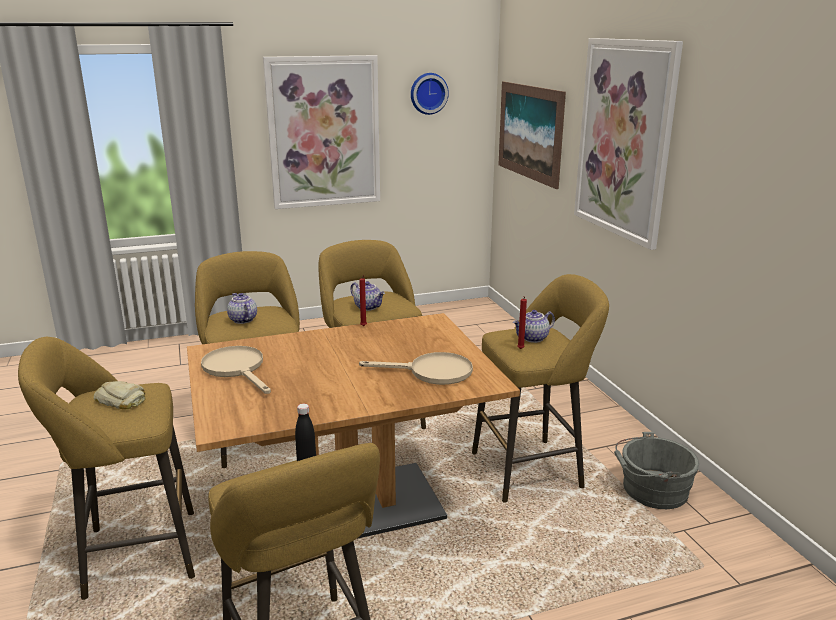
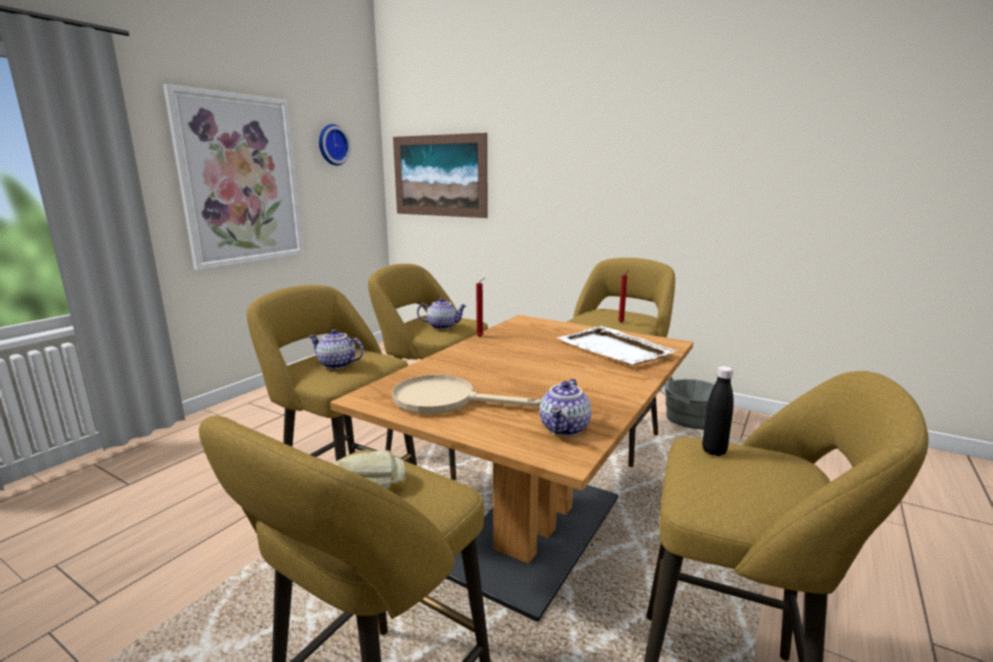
camera: 40 degrees left, 5 degrees down
beige frying pan [359,352,473,385] -> white tray [557,326,677,365]
teapot [513,310,555,343] -> teapot moved to [539,379,591,436]
picture [574,38,683,250] -> none

